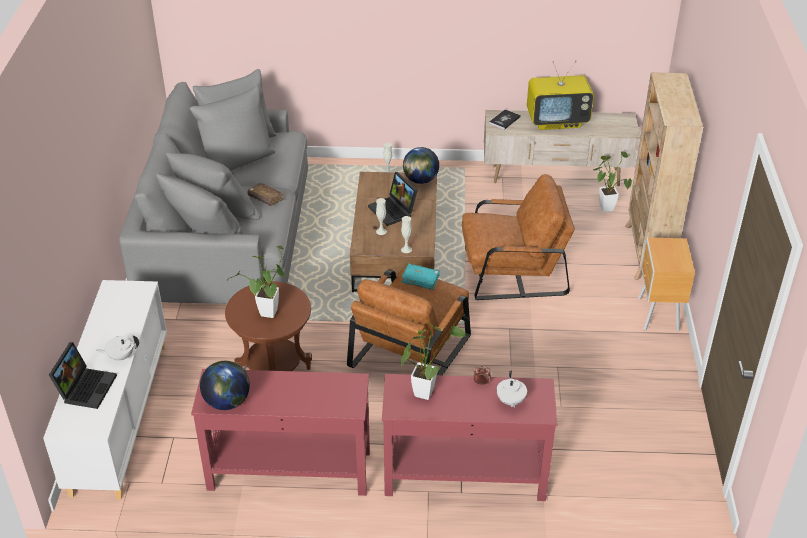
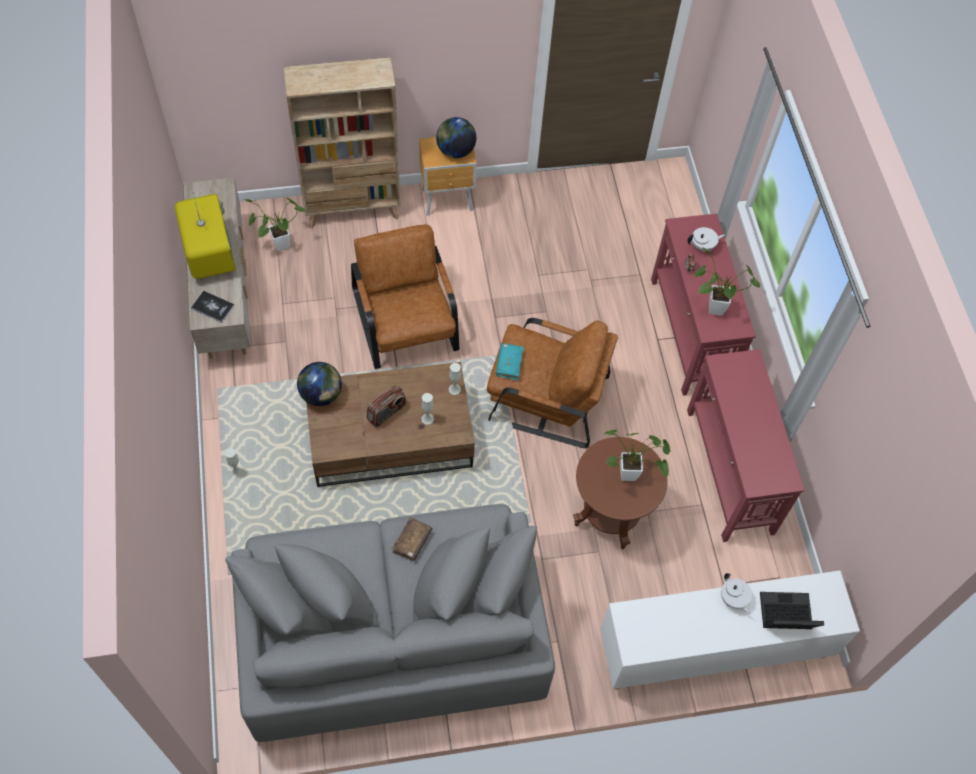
camera: 105 degrees left, 20 degrees up
globe [200,361,250,410] -> globe moved to [436,117,476,158]
laptop [368,172,418,226] -> radio [367,385,406,427]

